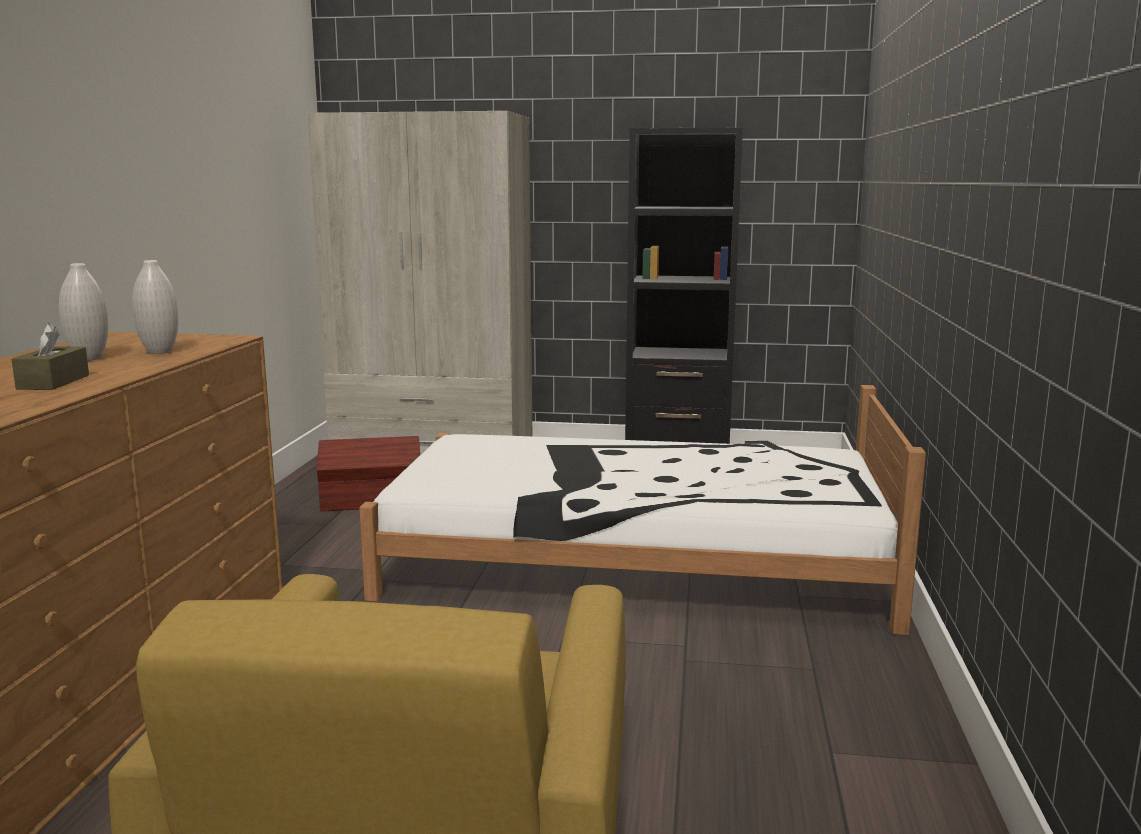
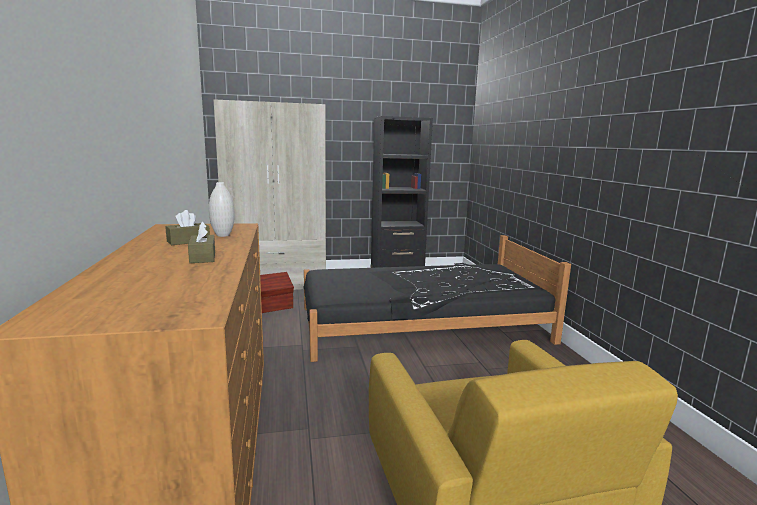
camera: 20 degrees left, 0 degrees up
white vase [59,263,109,361] -> brown tissue box [165,210,210,245]
white bed [359,385,926,636] -> black bed [303,235,571,362]

